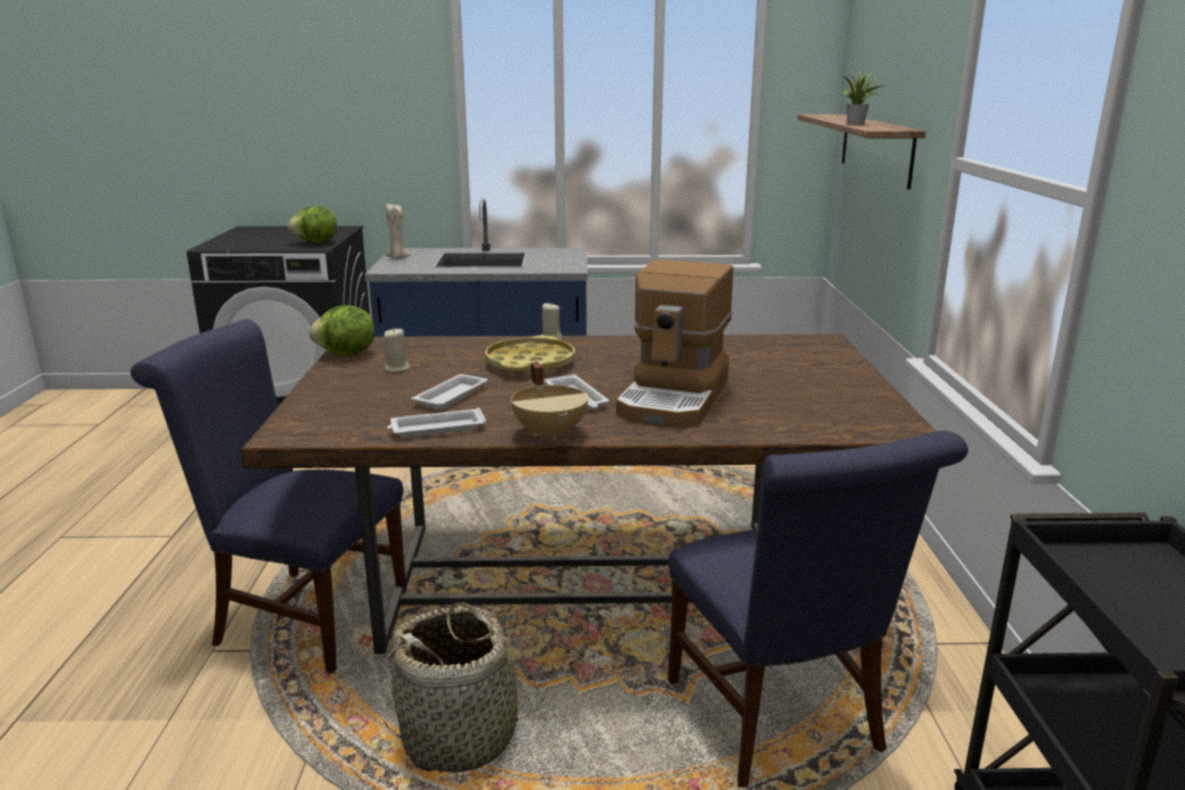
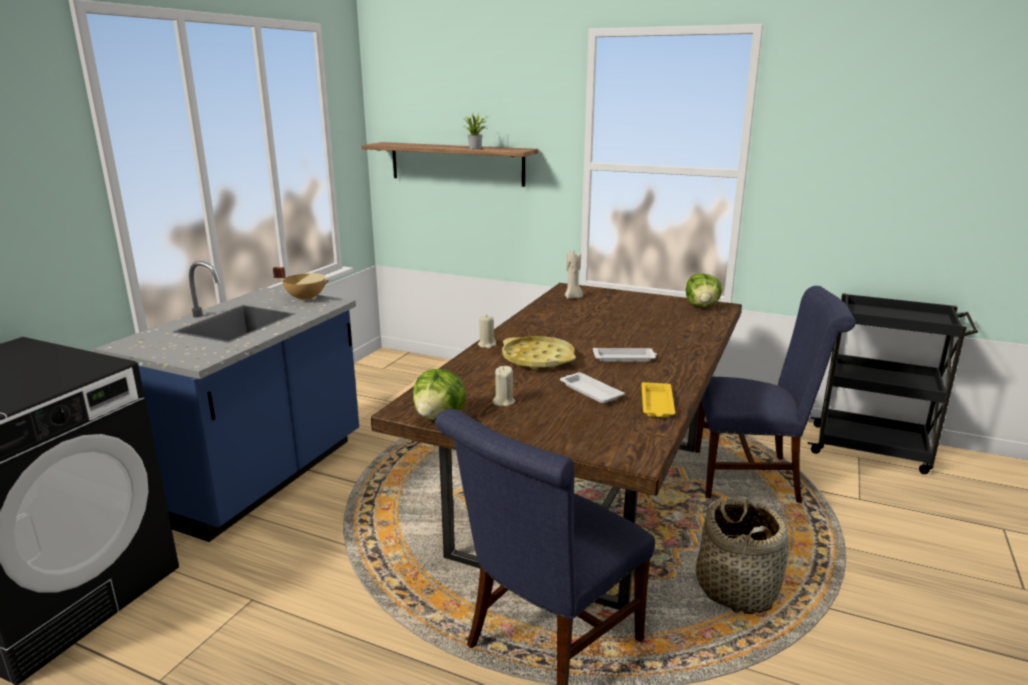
camera: 65 degrees left, 0 degrees up
lettuce [288,206,337,243] -> lettuce moved to [686,273,722,307]
beige candle [385,204,411,259] -> beige candle moved to [565,251,583,299]
white tray [387,408,486,438] -> yellow tray [641,382,675,417]
beige cooking pot [511,362,589,441] -> beige cooking pot moved to [273,267,330,302]
coffee machine [616,259,734,428] -> none

